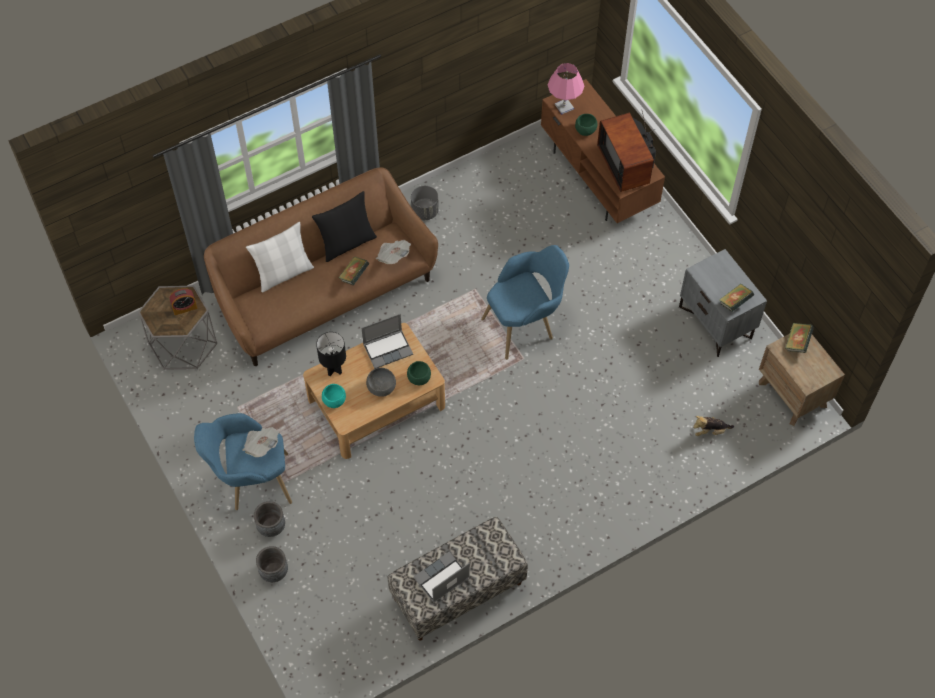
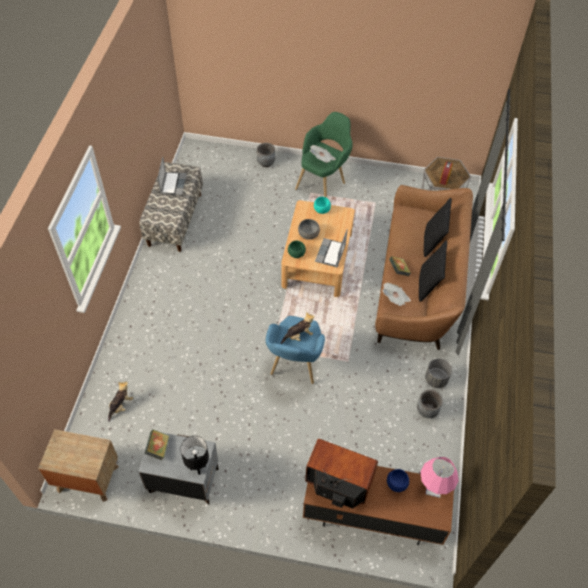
camera: 130 degrees right, 5 degrees down
blue armchair [194,413,292,510] -> green armchair [295,112,353,198]
white pillow [246,222,314,292] -> black pillow [424,198,452,257]
grey planter [254,501,285,537] -> grey planter moved to [417,390,443,418]
black table lamp [316,332,346,376] -> black table lamp moved to [180,436,209,475]
green bowl [575,114,597,136] -> blue bowl [387,469,409,492]
book [785,323,814,353] -> none
none -> plush toy [281,312,314,344]

